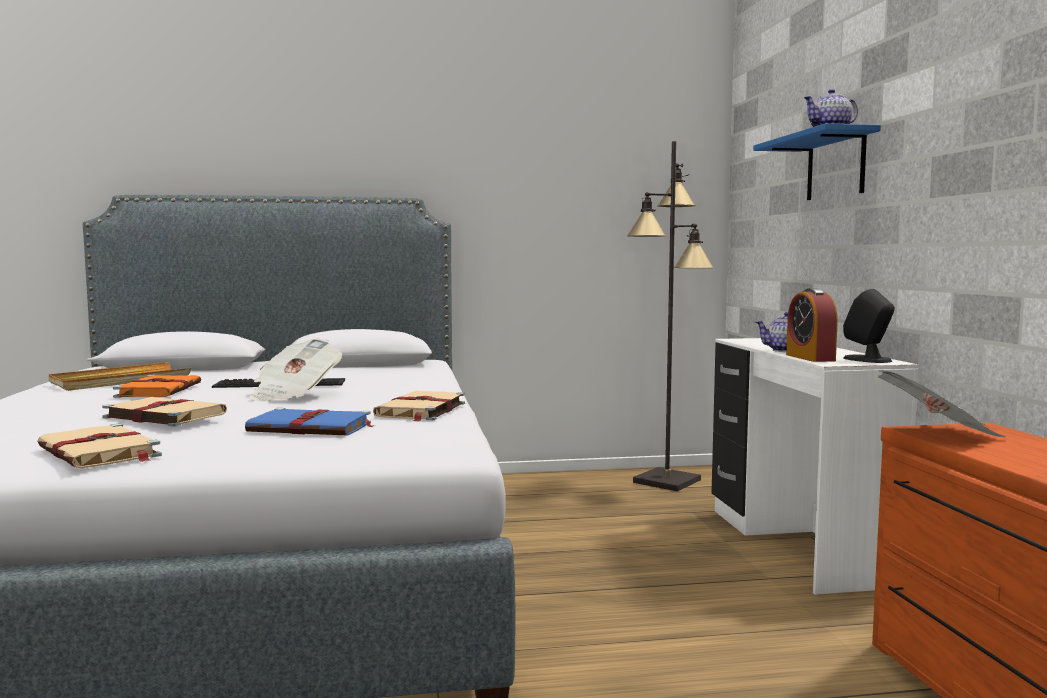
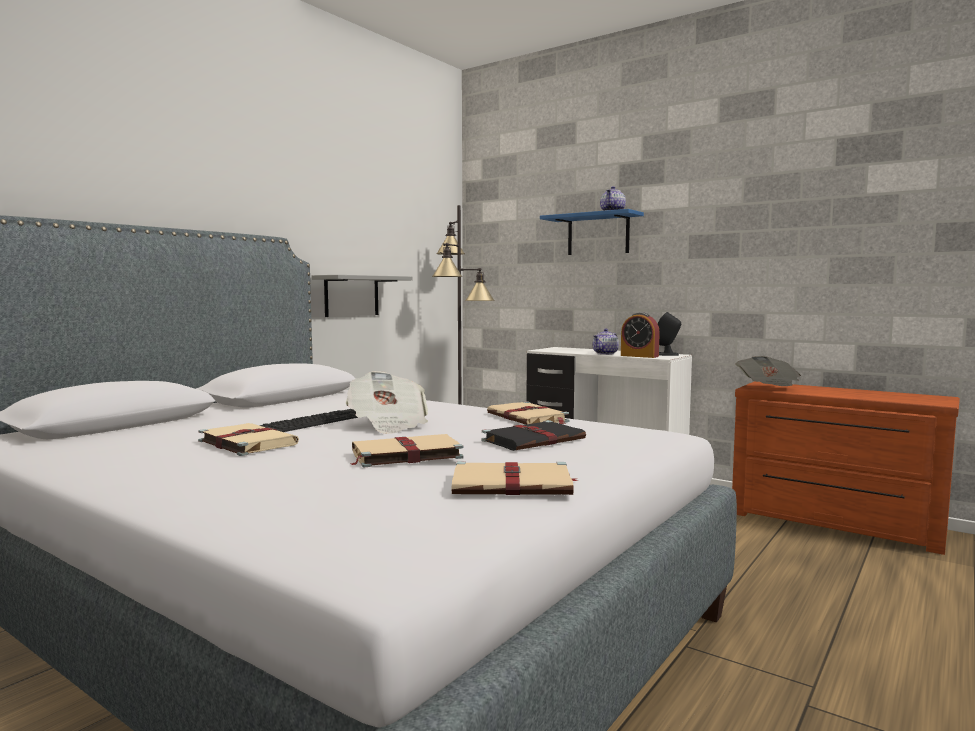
camera: 45 degrees left, 0 degrees up
beige tray [49,362,191,391] -> none
orange book [113,375,201,398] -> beige book [198,423,299,456]
blue book [245,408,373,436] -> black book [482,420,586,451]
none -> grey shelf [312,275,413,317]

